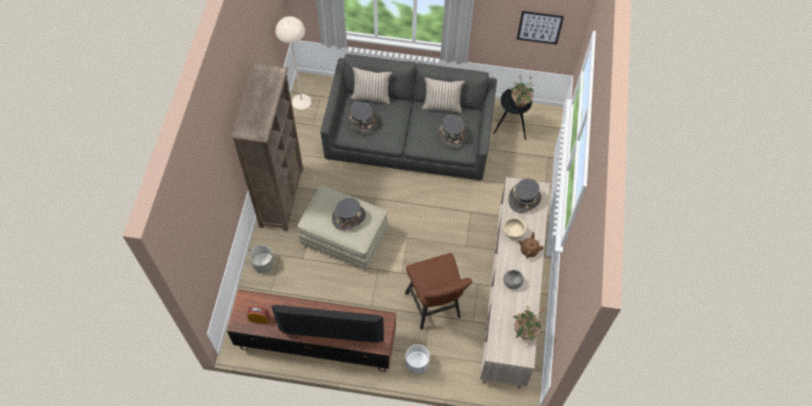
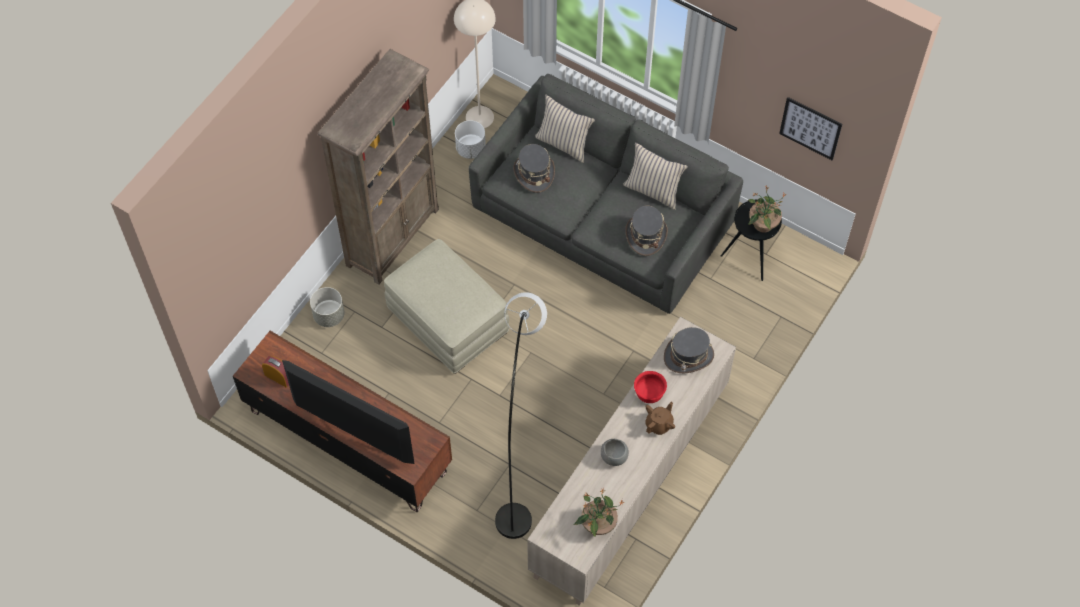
camera: 25 degrees right, 0 degrees up
grey hat [332,198,366,230] -> none
brown stool [405,253,473,330] -> grey floor lamp [495,292,547,539]
white planter [405,344,430,374] -> white planter moved to [455,120,486,159]
beige bowl [503,217,526,239] -> red bowl [634,371,667,403]

